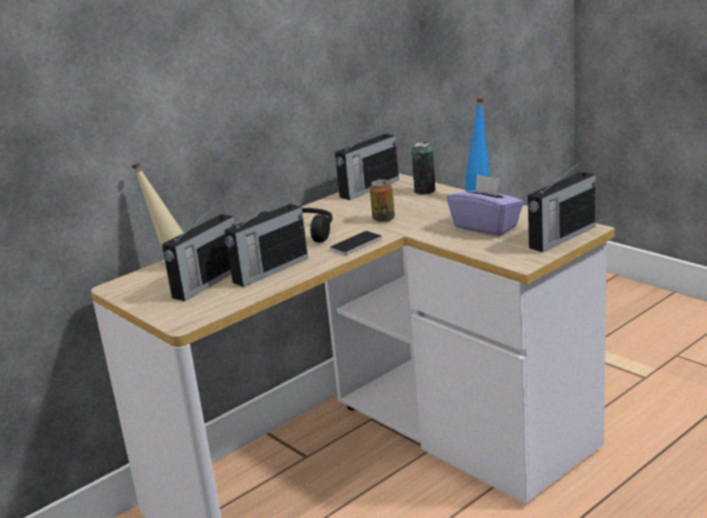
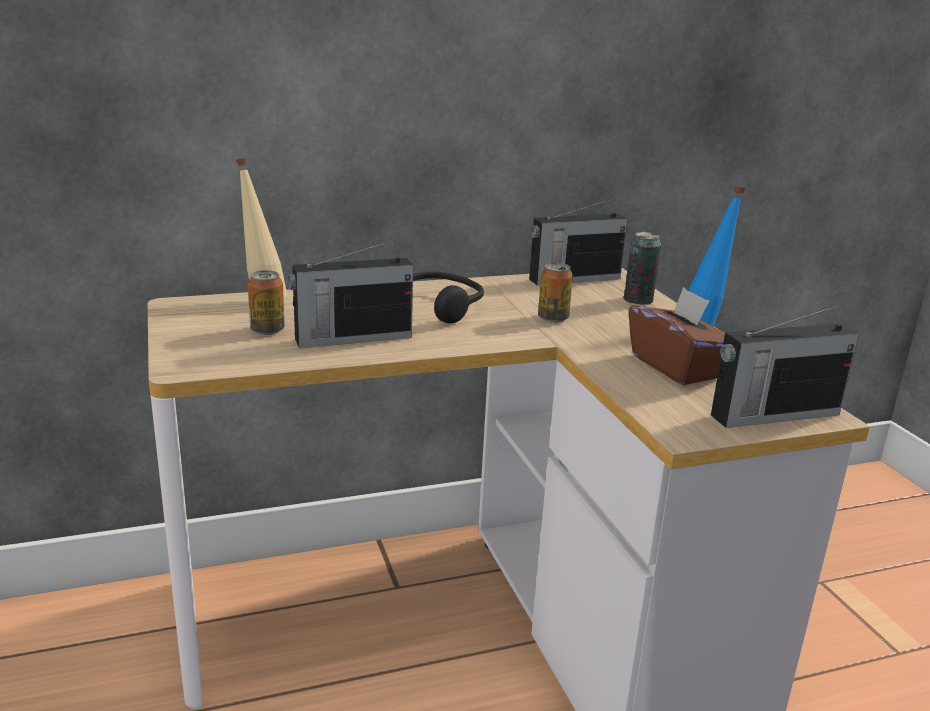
camera: 20 degrees right, 0 degrees up
radio [162,208,236,301] -> can [248,270,285,335]
phone [330,231,382,255] -> none
purple tissue box [447,174,524,236] -> brown tissue box [629,287,725,385]

